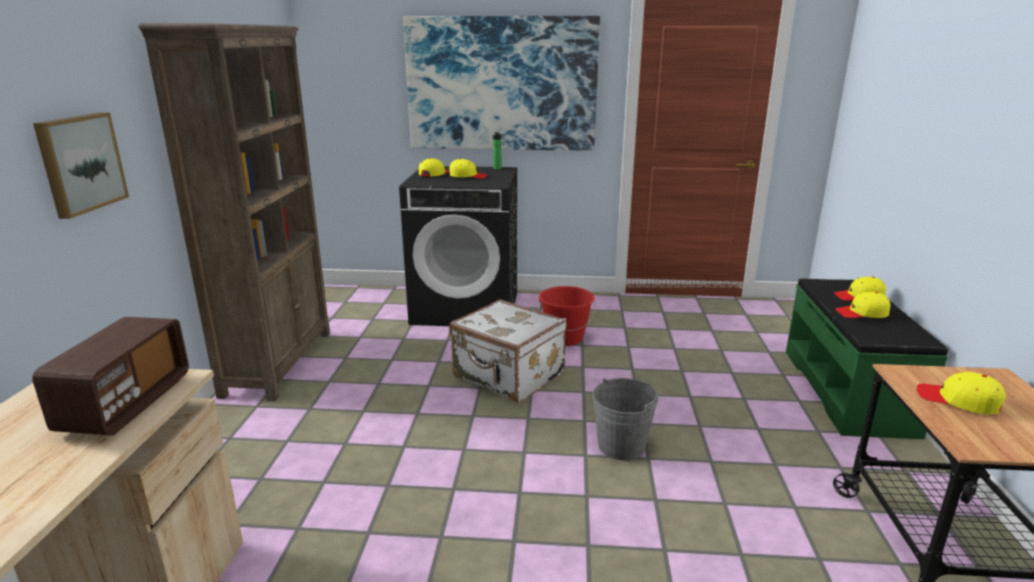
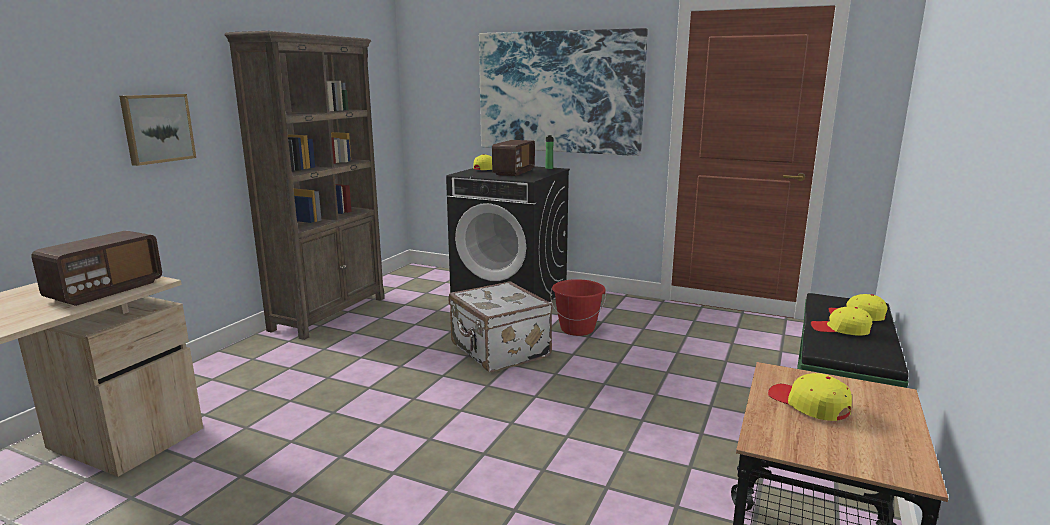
camera: 20 degrees right, 5 degrees down
yellow cap [449,158,488,179] -> radio [492,140,535,176]
grey bucket [593,378,658,460] -> none

